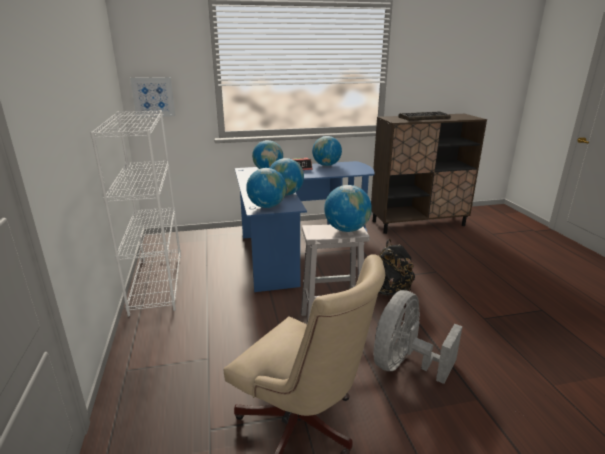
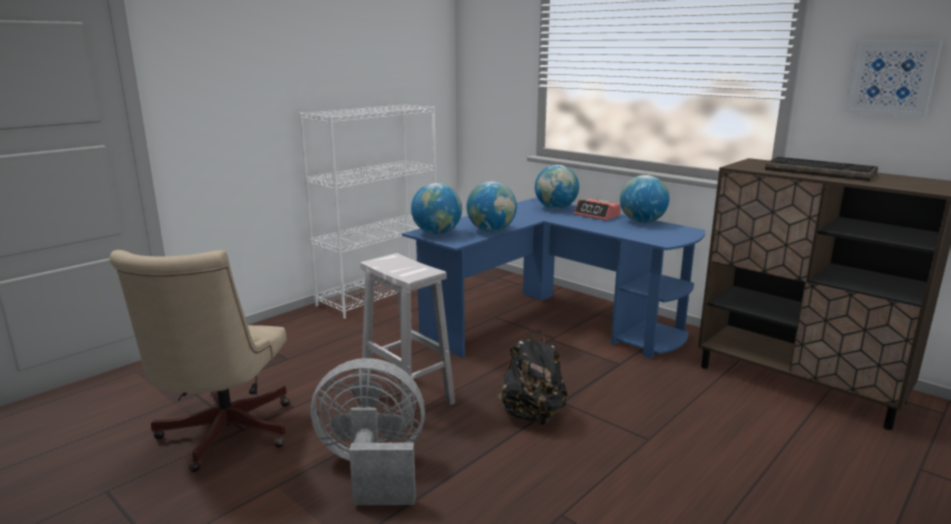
camera: 55 degrees right, 5 degrees down
picture [130,77,175,118] -> picture moved to [845,41,942,117]
globe [324,185,372,232] -> none

